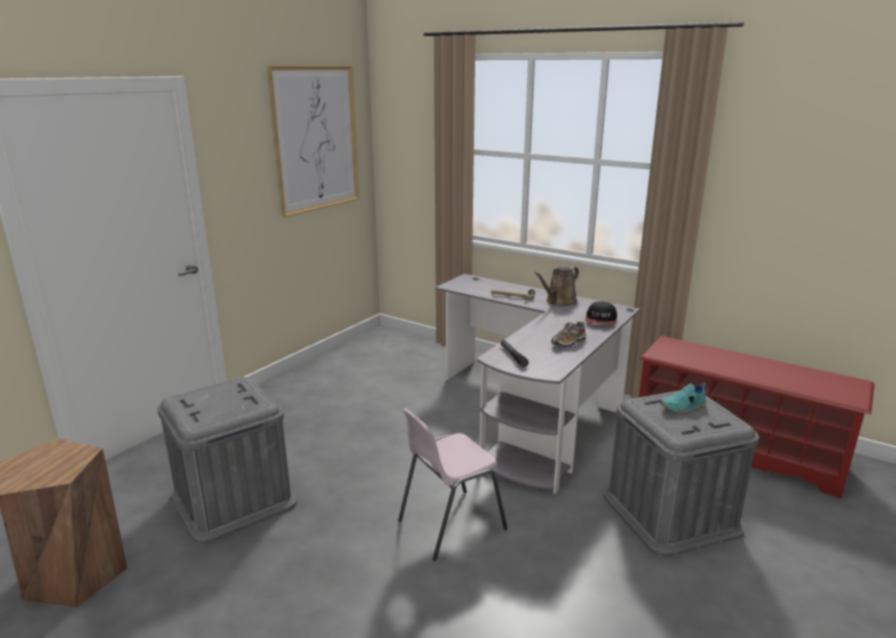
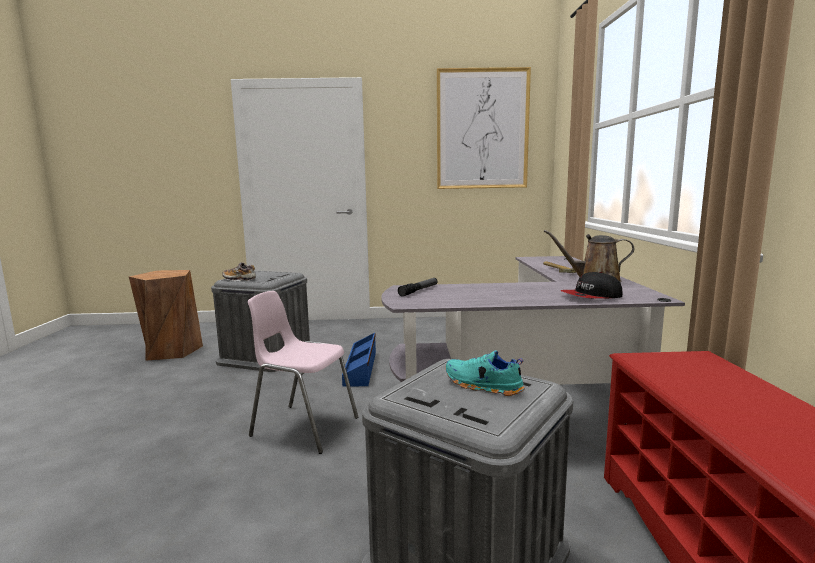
camera: 55 degrees right, 10 degrees down
shoe [551,321,586,347] -> shoe moved to [222,262,256,281]
none -> blue storage box [342,333,376,387]

